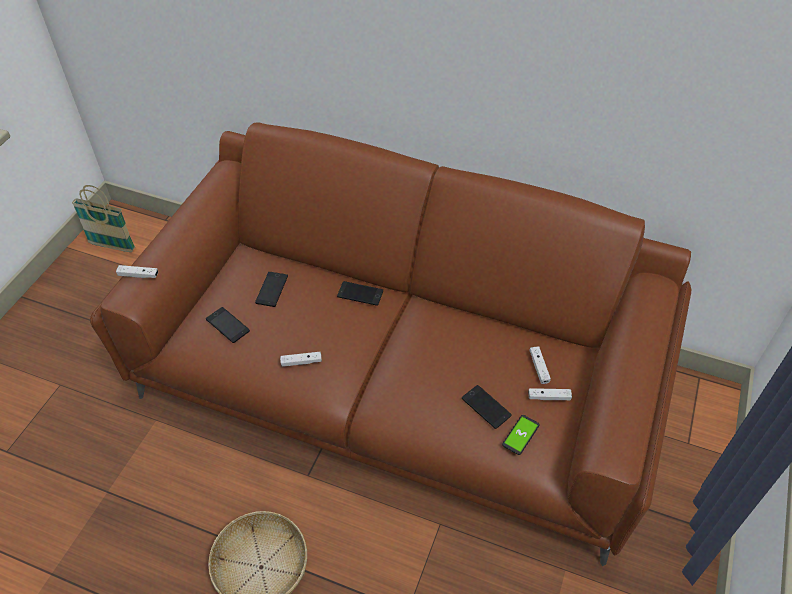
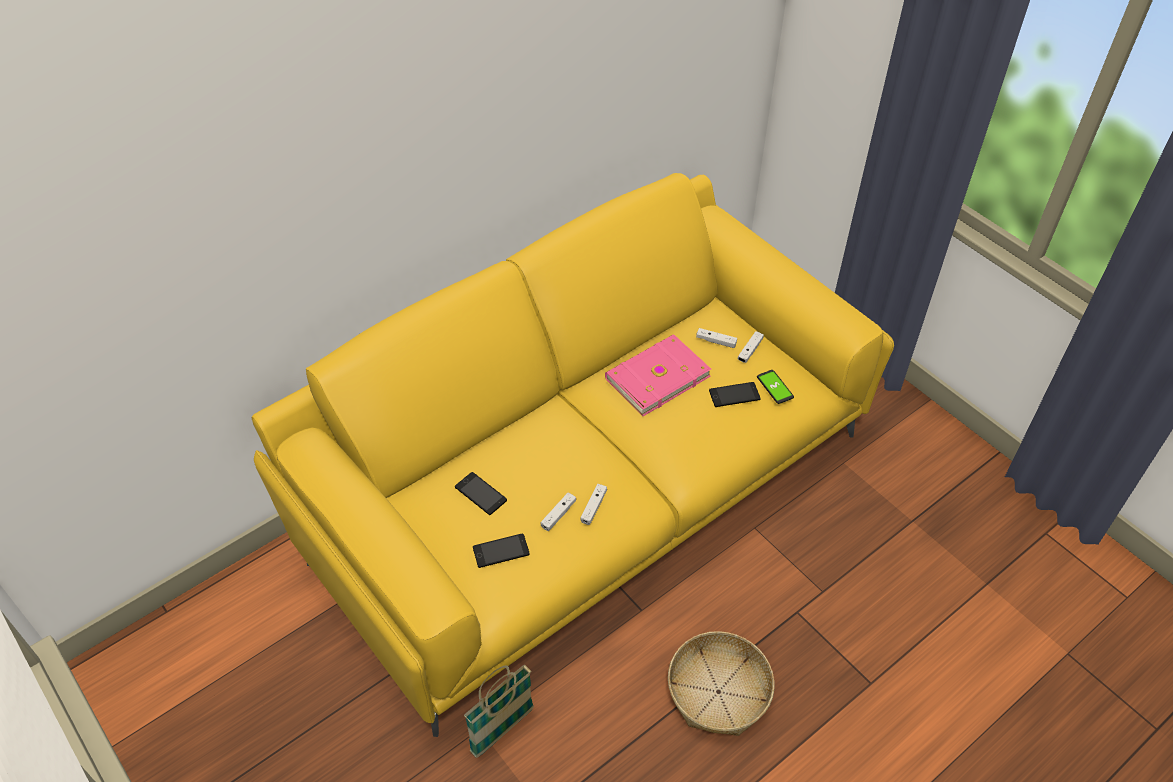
camera: 60 degrees left, 0 degrees up
basket [72,185,135,252] -> basket moved to [464,665,534,758]
brown sofa [90,122,691,566] -> yellow sofa [252,173,894,737]
white game controller [116,265,158,278] -> white game controller moved to [541,493,576,531]
phone [337,281,383,306] -> none
none -> pink book [605,334,711,416]

